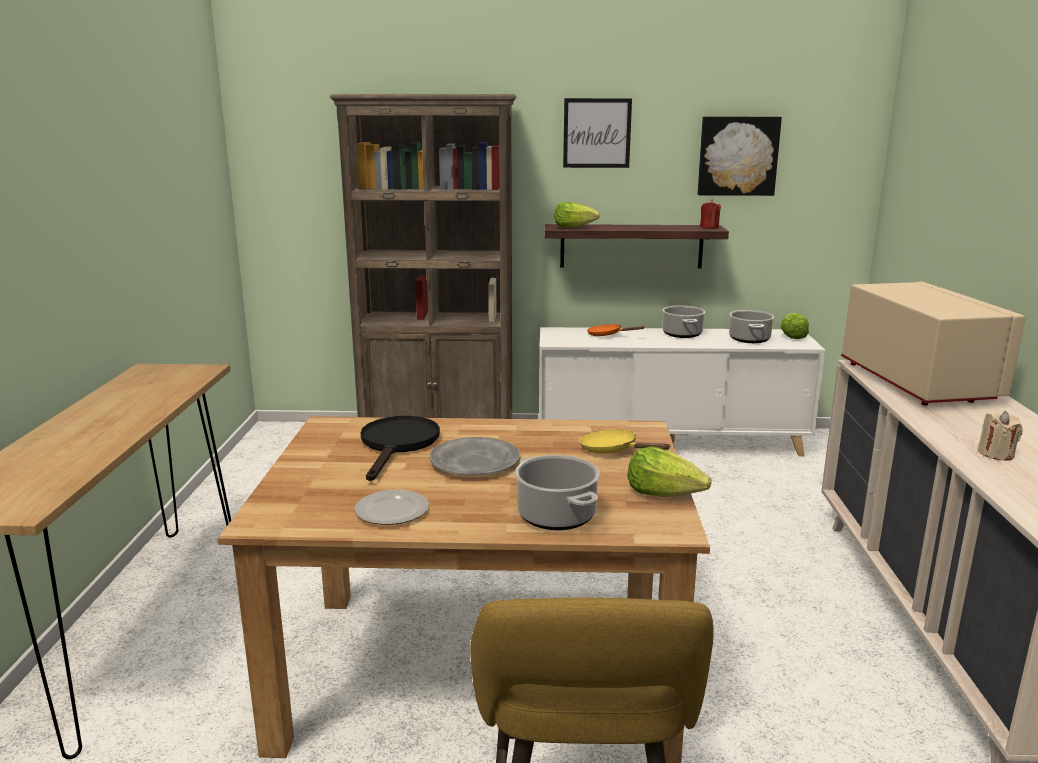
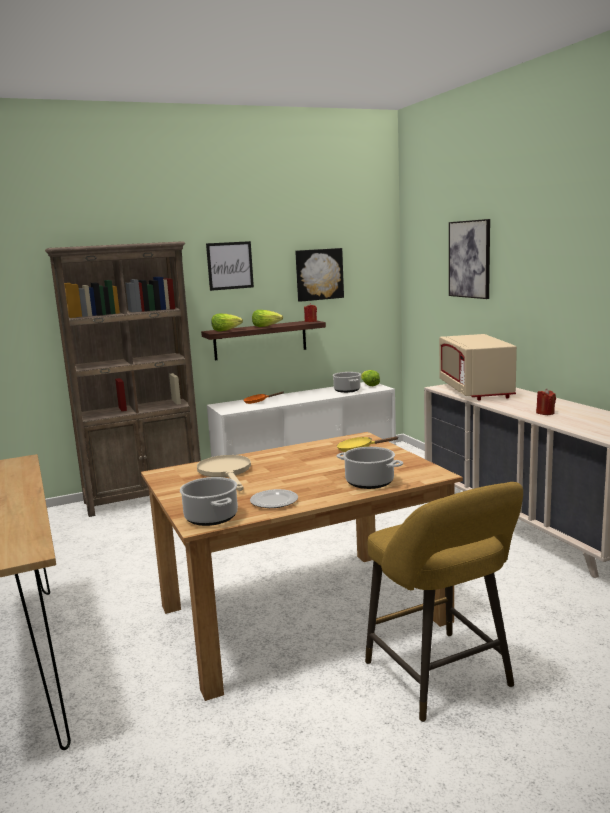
camera: 25 degrees left, 5 degrees down
black frying pan [361,416,440,481] -> beige frying pan [197,455,251,491]
grey plate [429,437,520,475] -> none
lettuce [627,446,712,497] -> lettuce moved to [252,310,283,327]
cooking pot [662,305,705,338] -> cooking pot moved to [180,477,238,526]
beige microwave [841,282,1025,406] -> beige microwave turned 150 degrees counterclockwise [439,334,517,400]
beige candle [977,411,1023,461] -> red candle [536,389,556,415]
none -> picture [449,219,490,299]

